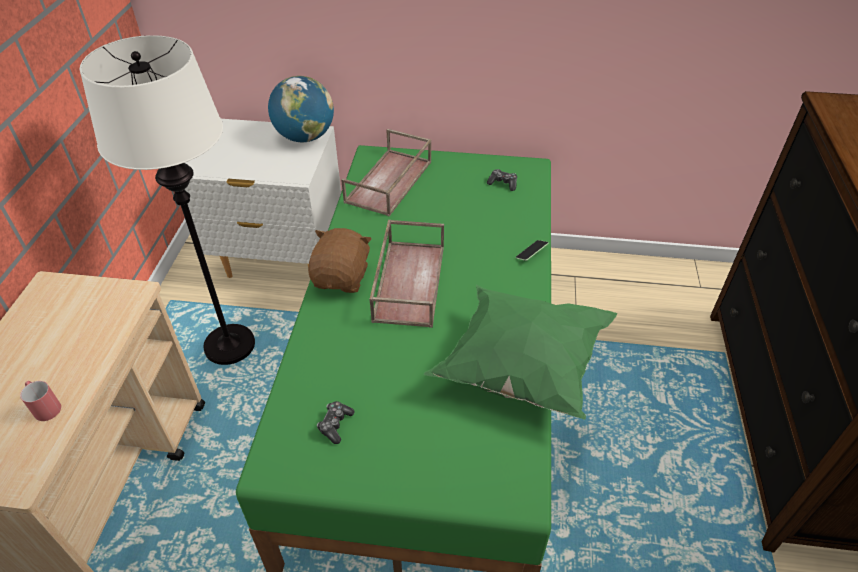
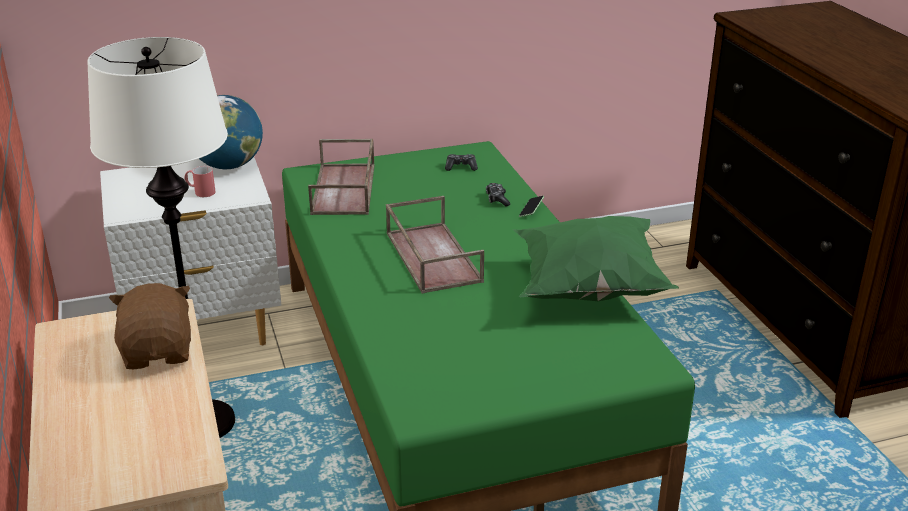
camera: 25 degrees left, 15 degrees down
red mug [20,381,61,421] -> red mug moved to [184,166,216,197]
brown plush toy [308,228,372,293] -> brown plush toy moved to [109,283,191,369]
game controller [317,401,355,444] -> game controller moved to [486,183,510,206]

